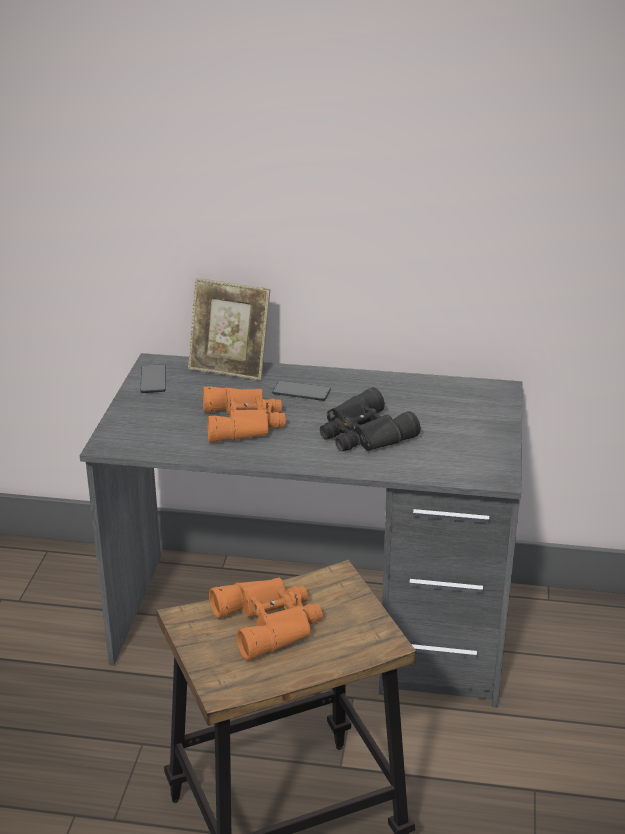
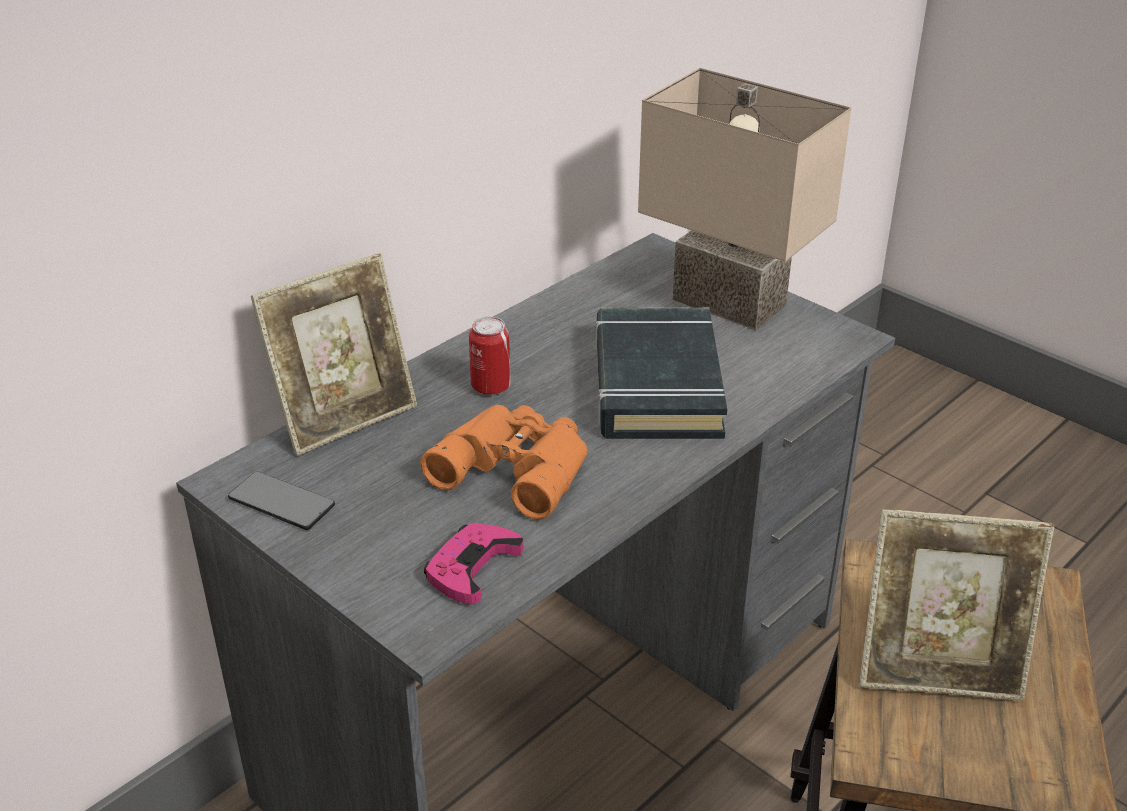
camera: 55 degrees left, 5 degrees up
orange binoculars [209,577,322,661] -> picture frame [859,509,1054,701]
phone [272,381,331,401] -> can [469,317,511,395]
black binoculars [320,387,421,452] -> black book [595,308,727,439]
none -> pink game controller [424,523,523,604]
none -> beige table lamp [638,68,851,330]

